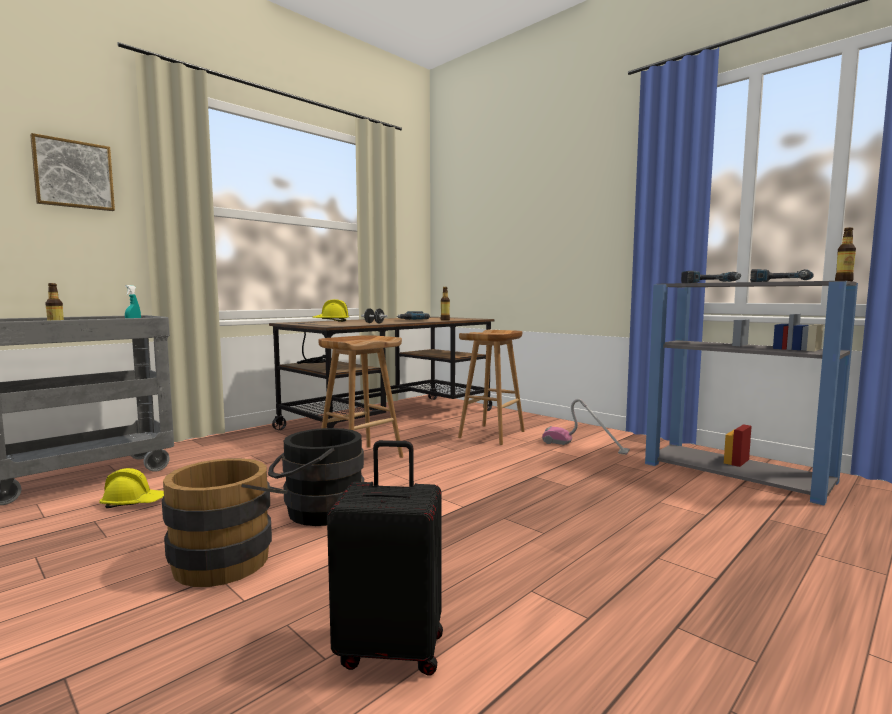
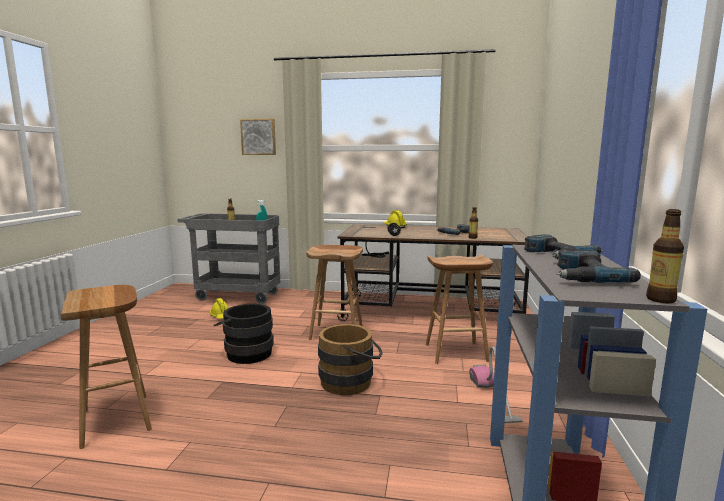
camera: 55 degrees right, 5 degrees up
brown bucket [162,458,288,587] -> brown bucket moved to [318,324,383,395]
black suitcase [327,440,443,676] -> brown stool [60,285,152,449]

